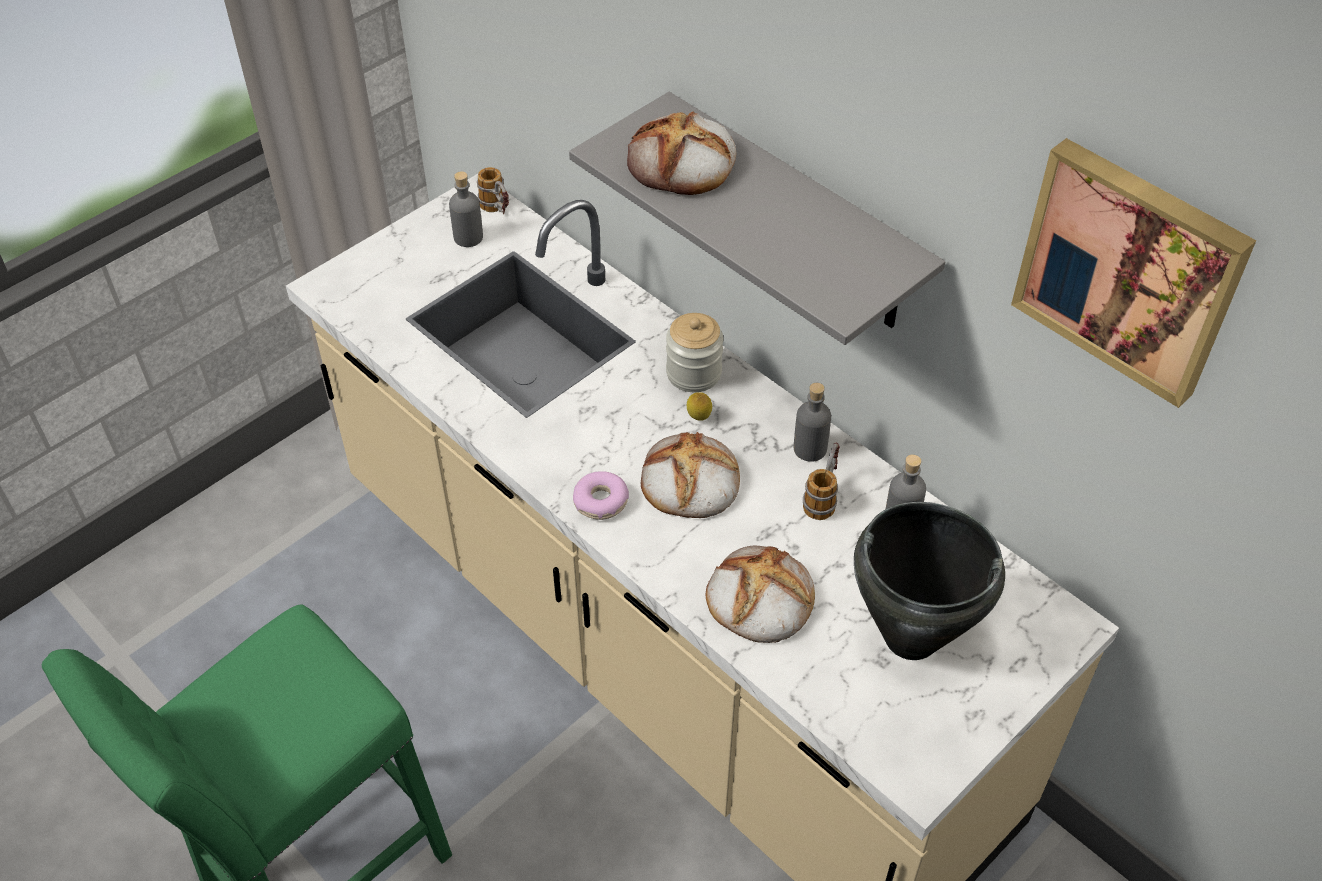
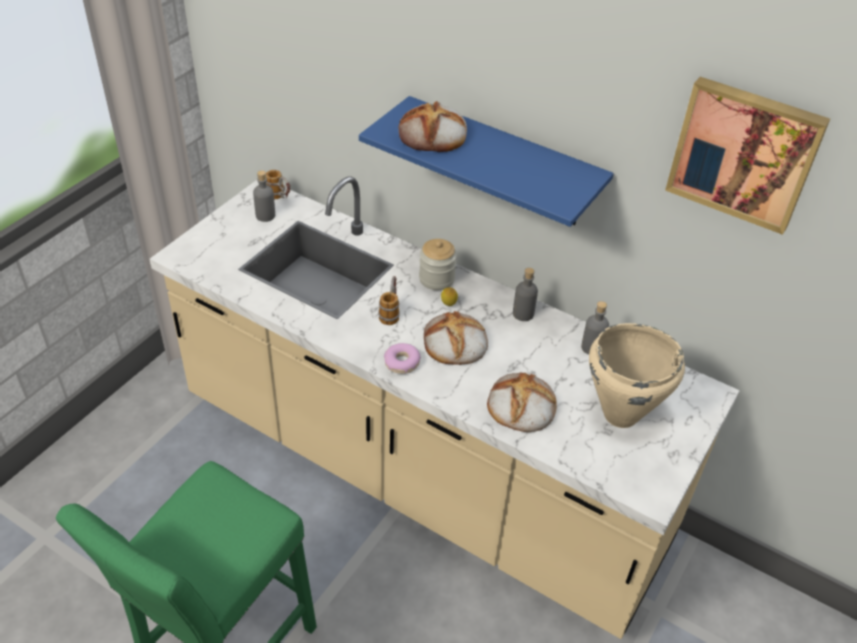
camera: 15 degrees left, 5 degrees down
grey shelf [569,92,945,345] -> blue shelf [359,96,614,227]
mug [803,443,840,520] -> mug moved to [378,276,400,325]
black cooking pot [854,502,1005,660] -> beige cooking pot [589,323,685,428]

